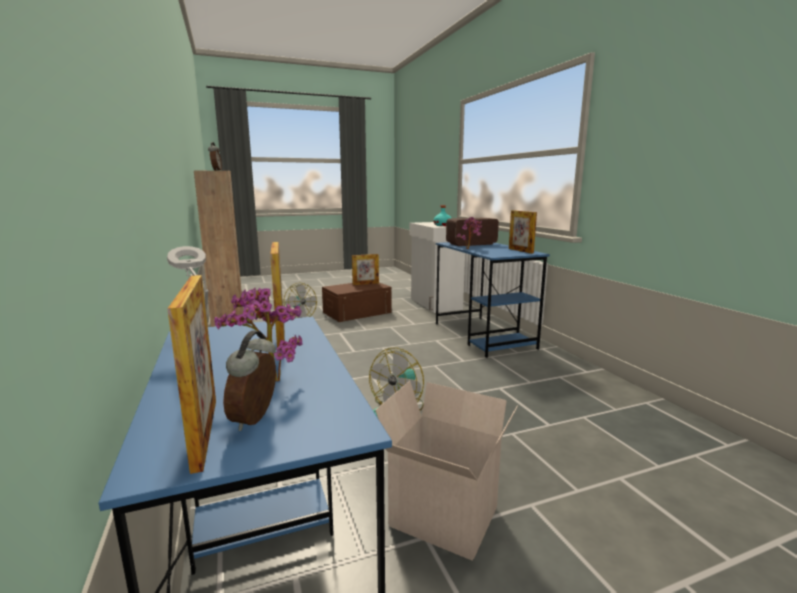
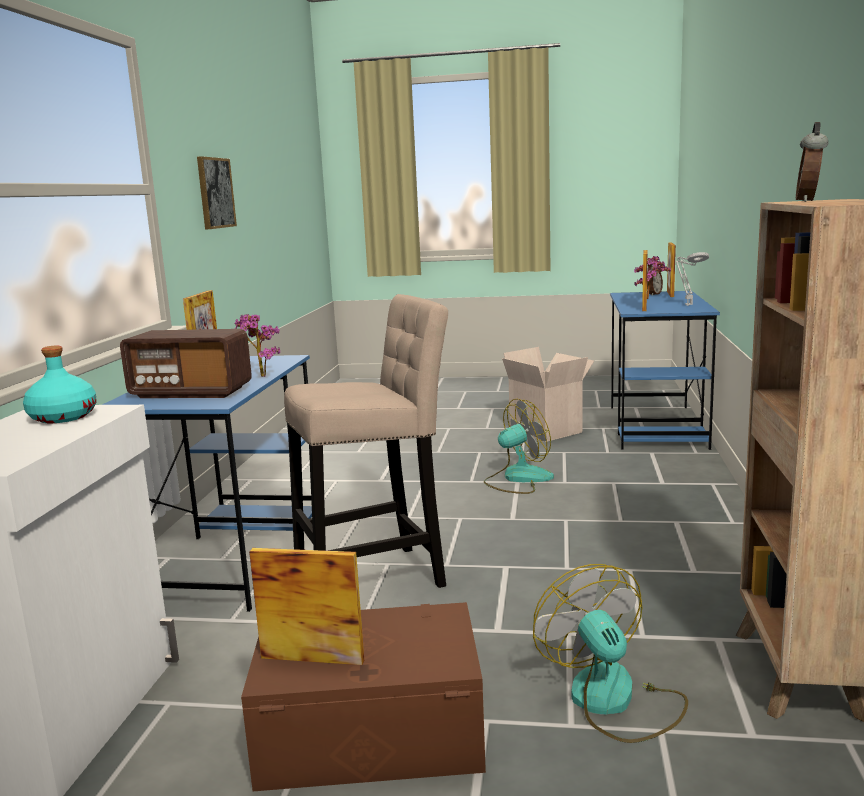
camera: 150 degrees left, 0 degrees up
none -> picture [197,156,237,230]
none -> beige stool [284,294,448,588]

